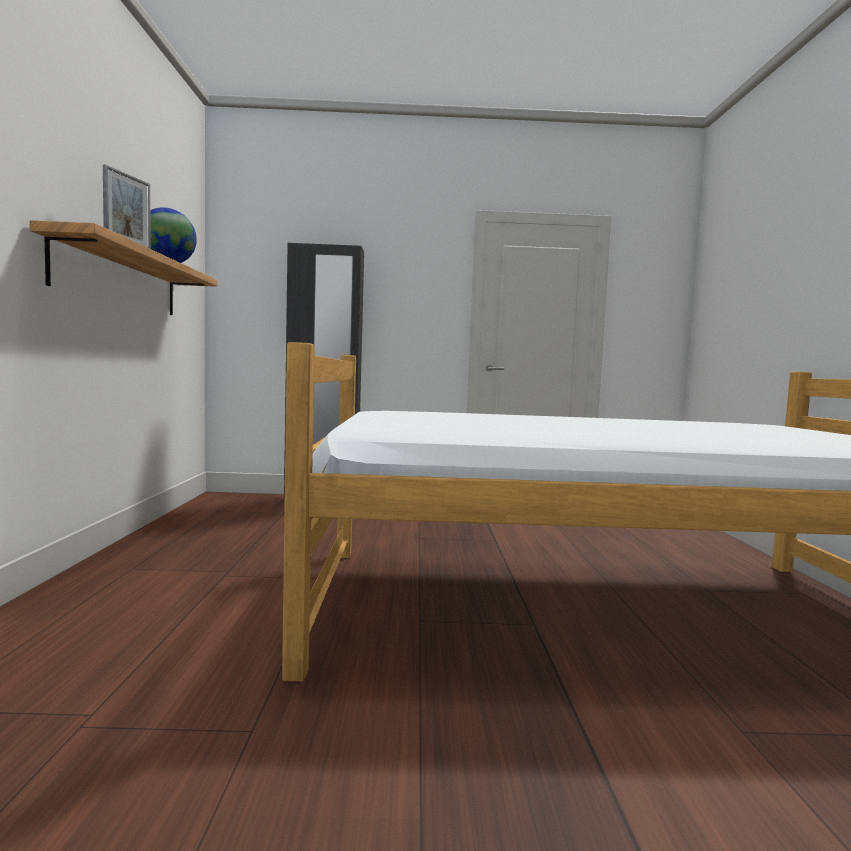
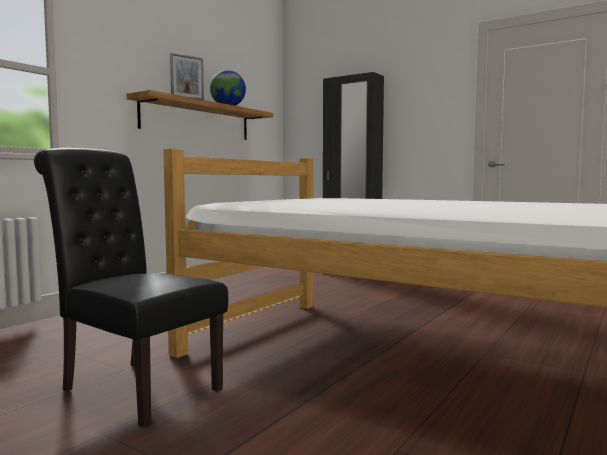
camera: 35 degrees right, 0 degrees up
none -> black chair [34,148,228,427]

